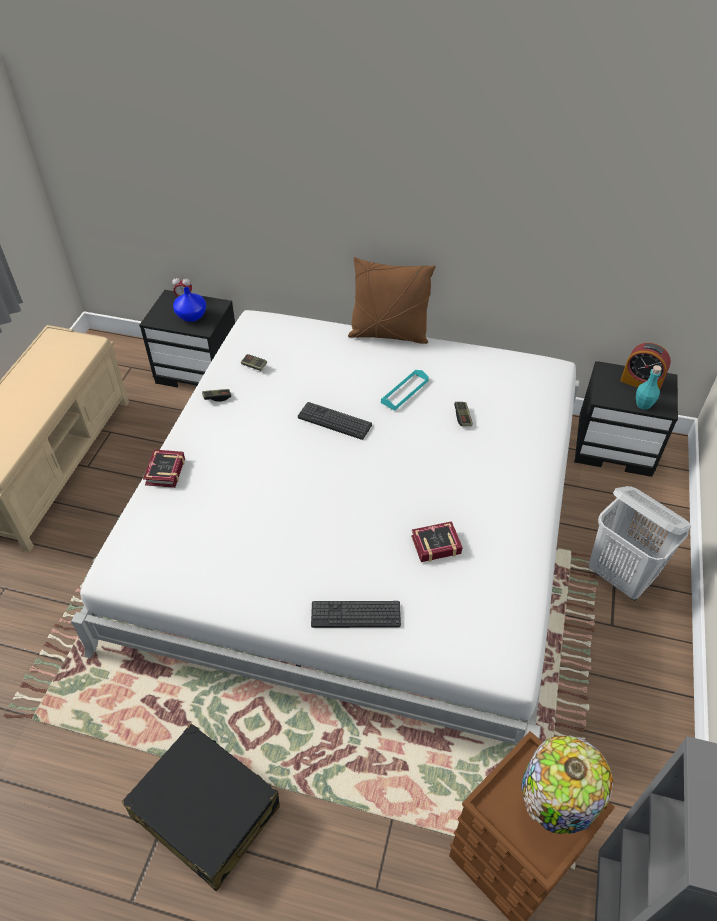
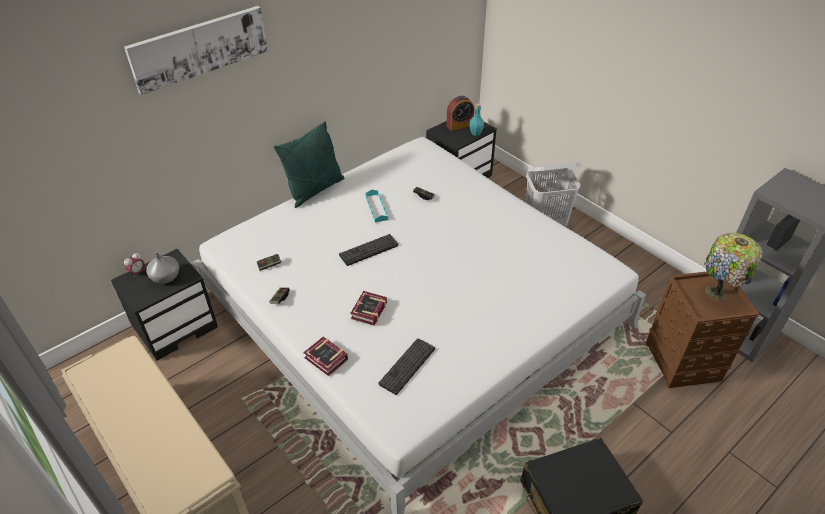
camera: 55 degrees left, 5 degrees down
blue vase [173,287,206,322] -> grey vase [146,253,179,284]
keyboard [311,601,401,628] -> keyboard moved to [379,338,435,395]
brown pillow [348,257,436,344] -> green pillow [274,121,344,208]
book [411,521,462,562] -> book moved to [350,291,387,326]
none -> picture [124,6,268,95]

